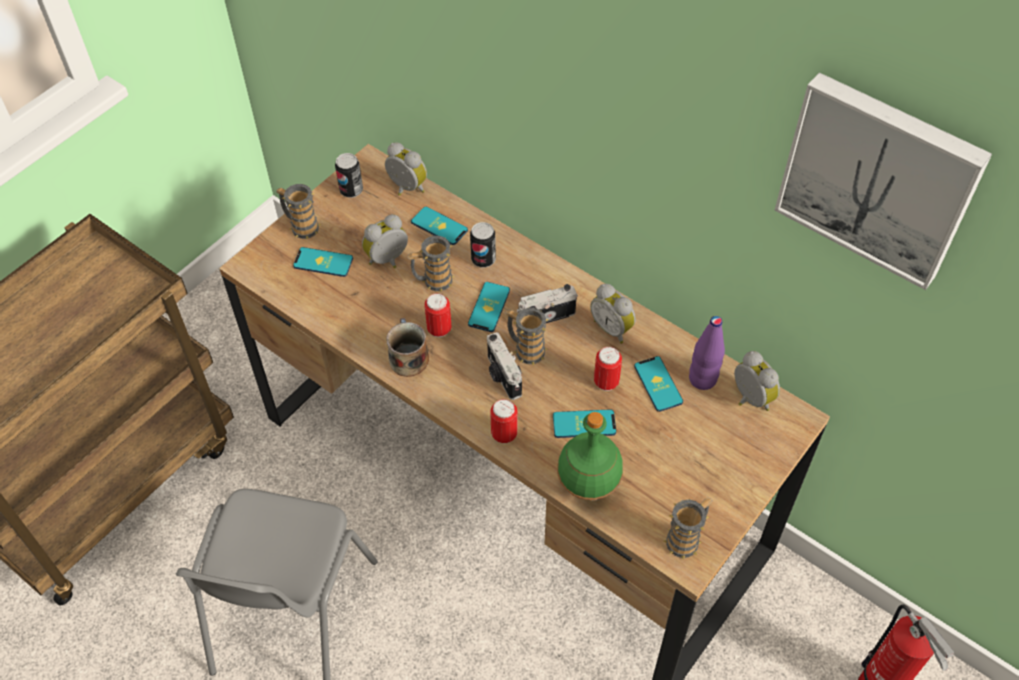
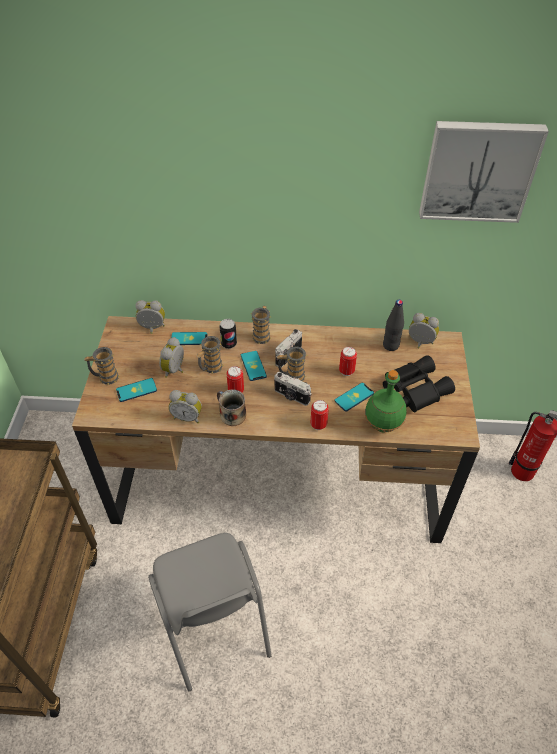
camera: 35 degrees left, 5 degrees down
can [335,153,363,198] -> none
alarm clock [590,284,636,344] -> alarm clock moved to [168,390,202,423]
phone [634,356,683,412] -> none
mug [663,498,713,560] -> mug moved to [251,306,272,344]
purple bottle [689,316,725,390] -> black bottle [383,300,404,351]
none -> black binoculars [383,355,455,413]

